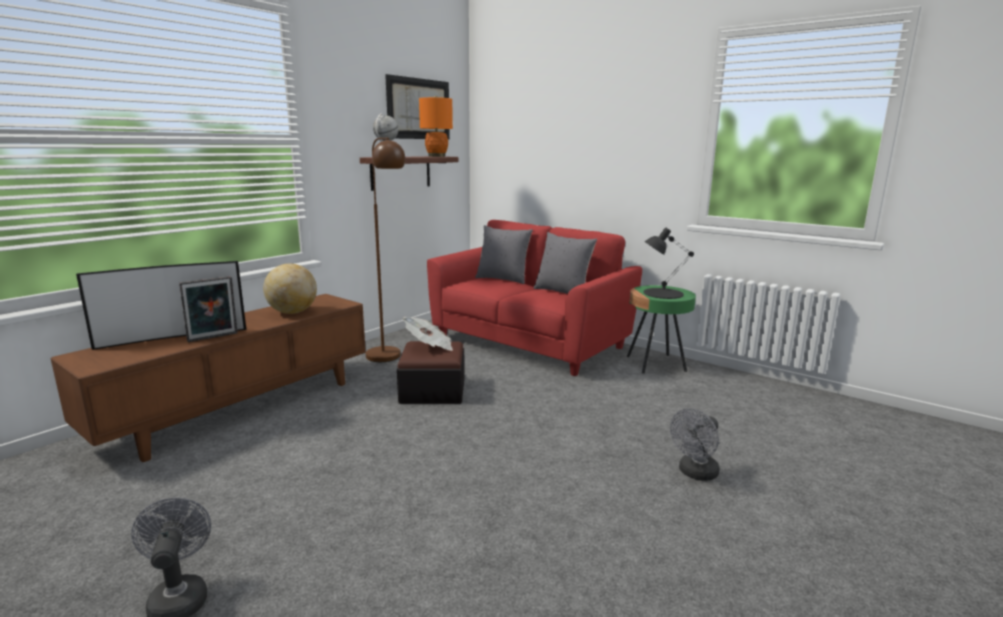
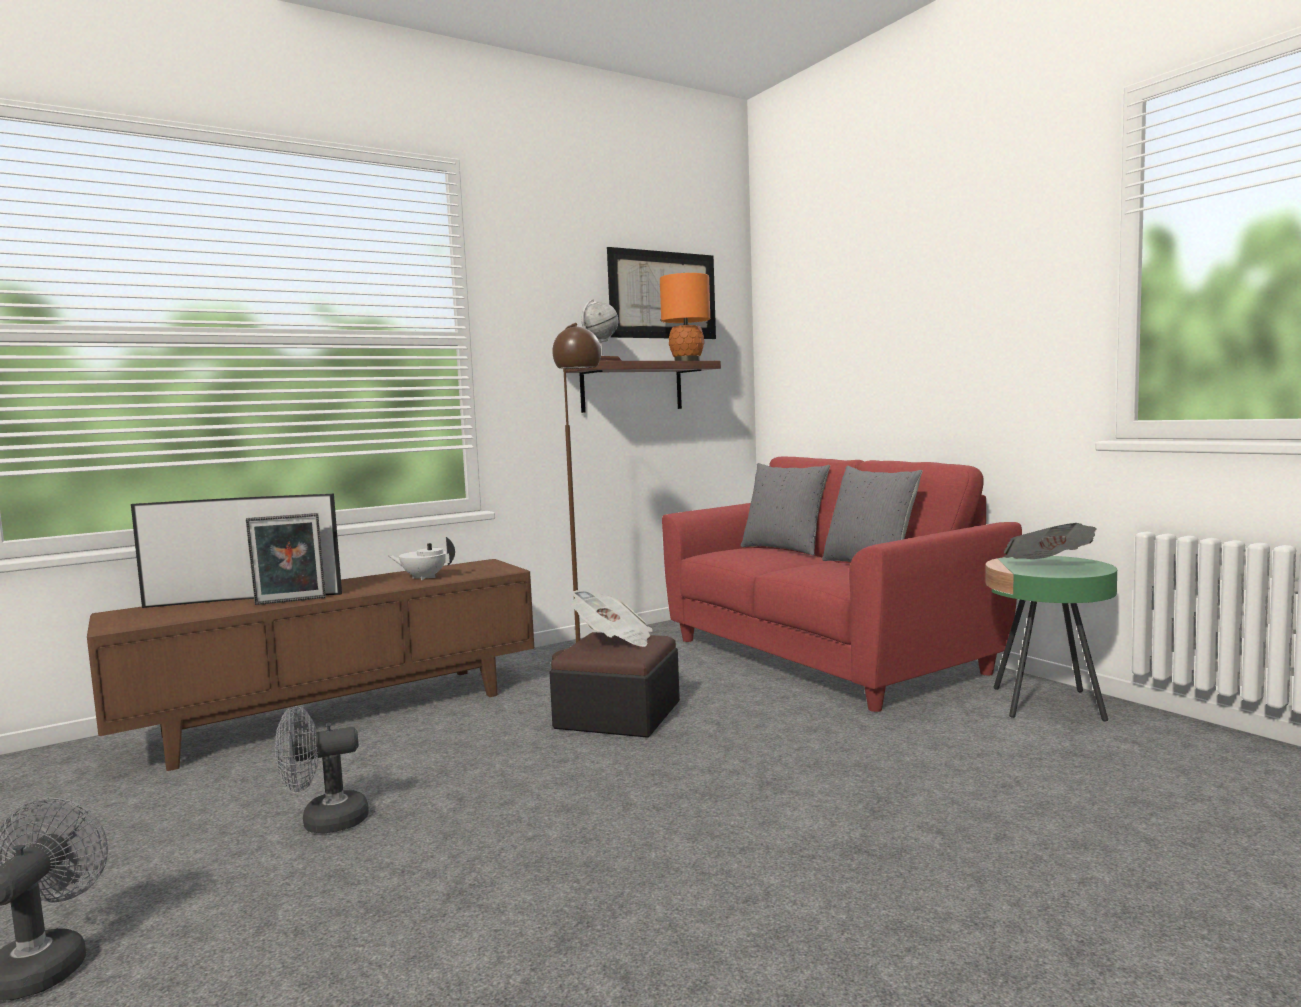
camera: 20 degrees right, 10 degrees down
globe [263,264,317,314] -> white teapot [387,537,455,580]
black table lamp [644,228,694,299] -> newspaper [1003,523,1096,559]
grey fan [670,408,720,481] -> grey fan moved to [275,706,369,834]

